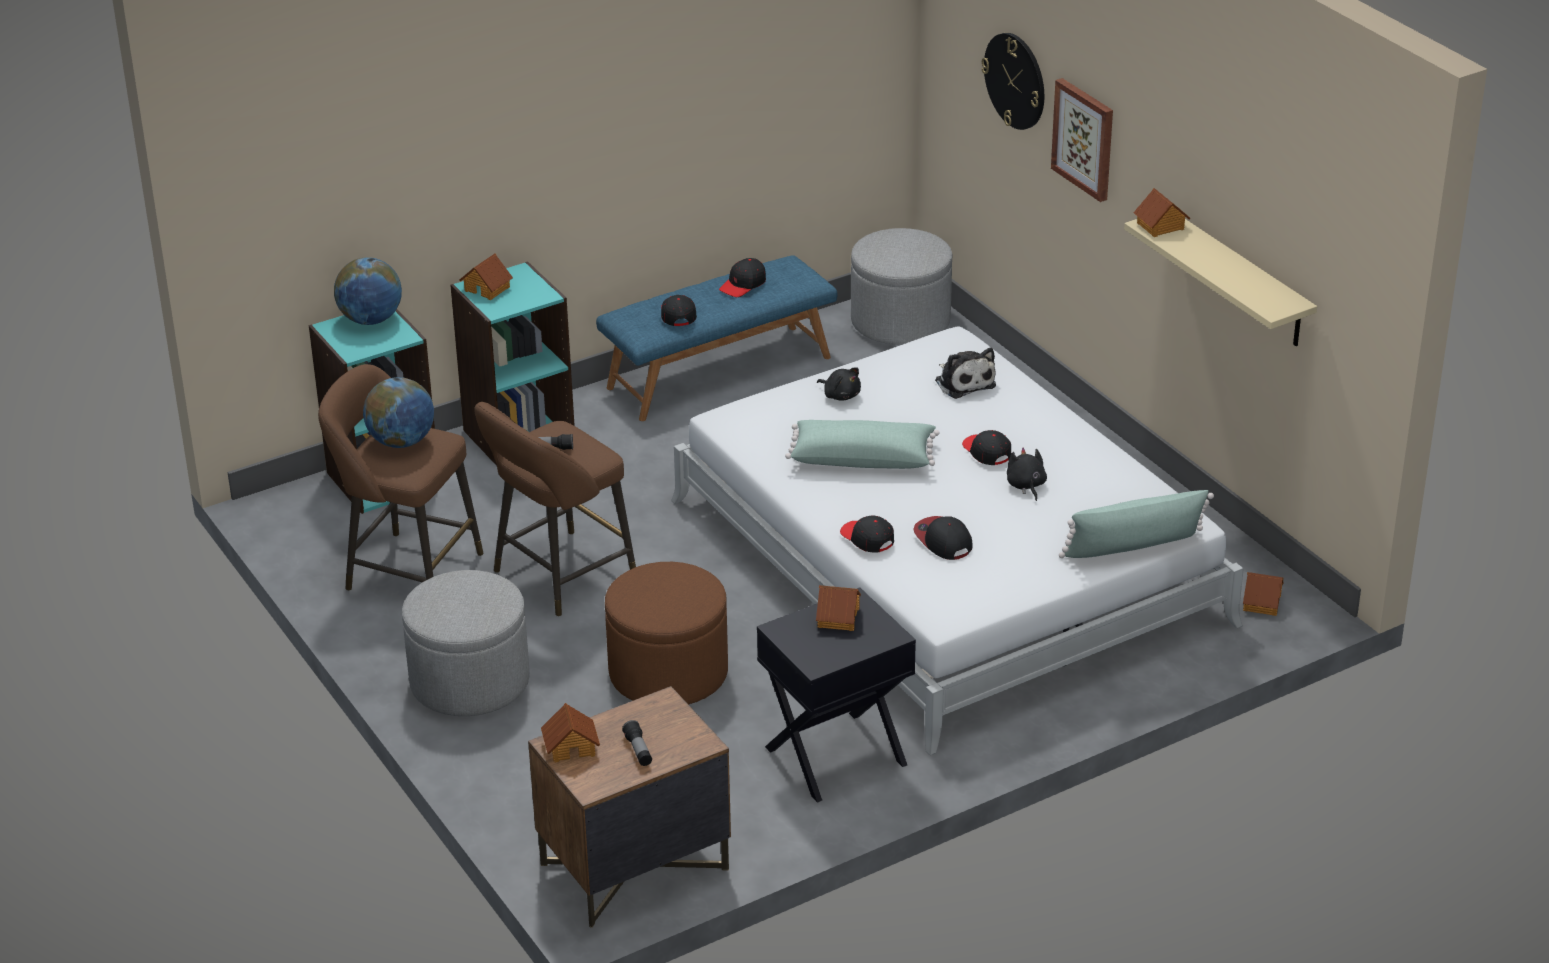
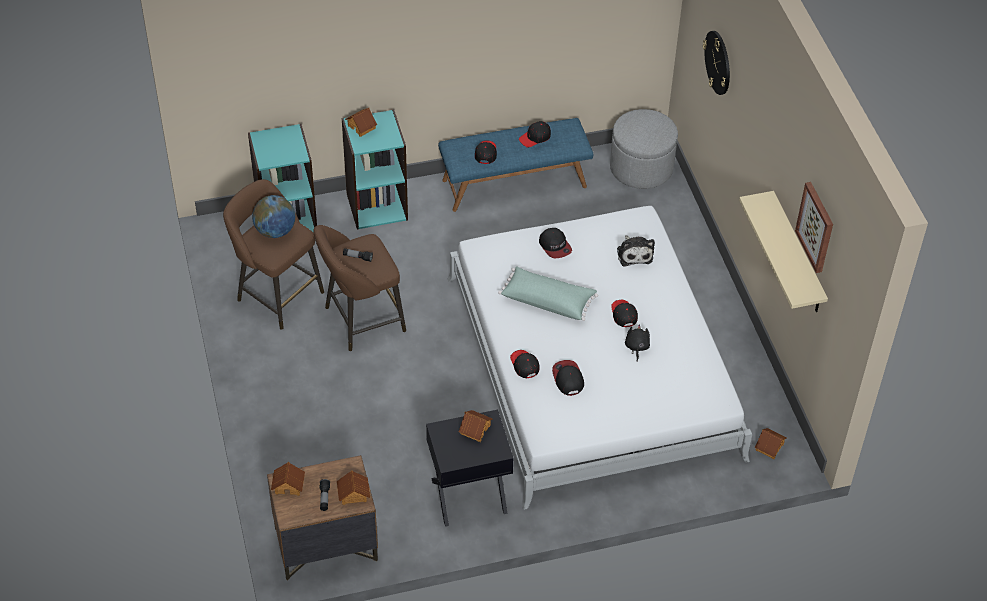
camera: 15 degrees right, 15 degrees up
globe [334,257,402,325] -> none
grey ottoman [402,570,530,716] -> none
brown ottoman [605,562,728,704] -> none
black plush toy [817,367,861,401] -> cap [539,228,572,258]
picture [1051,78,1113,202] -> picture moved to [795,182,833,273]
green pillow [1059,490,1214,558] -> none
toy house [1134,188,1190,237] -> toy house moved to [337,470,370,505]

